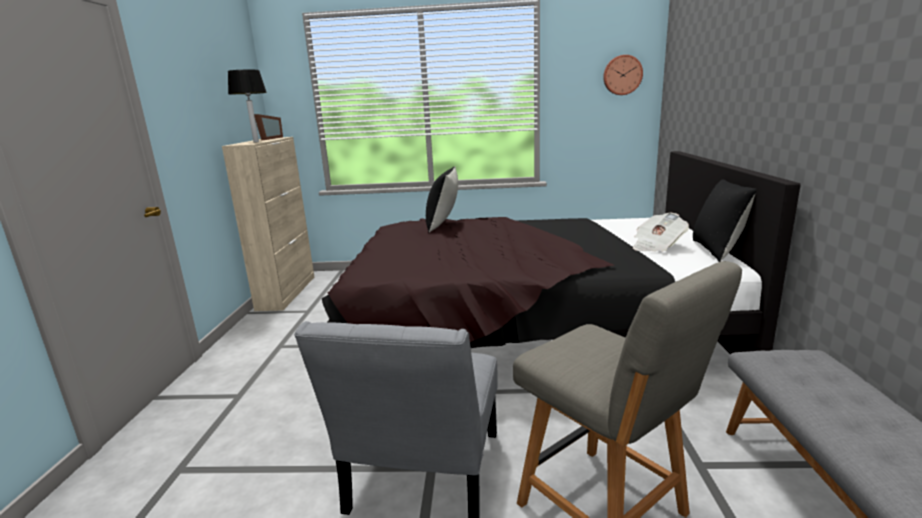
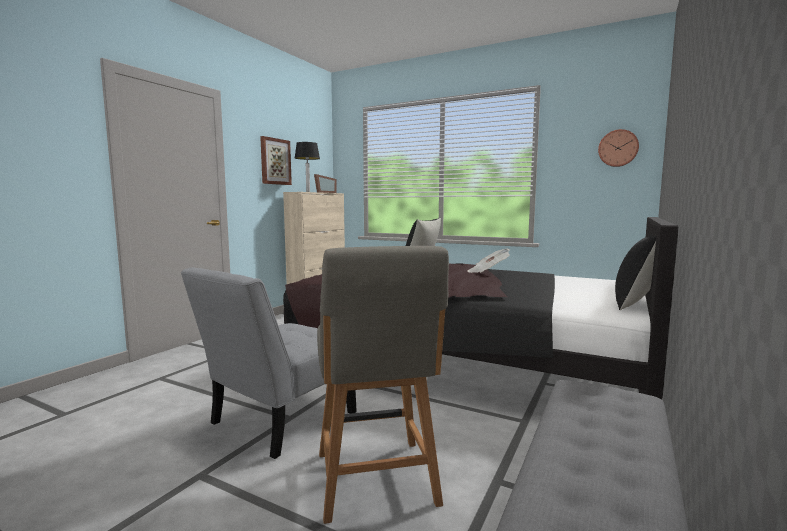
camera: 25 degrees right, 10 degrees down
newspaper [633,213,689,252] -> newspaper moved to [467,249,510,273]
none -> picture [260,136,292,185]

